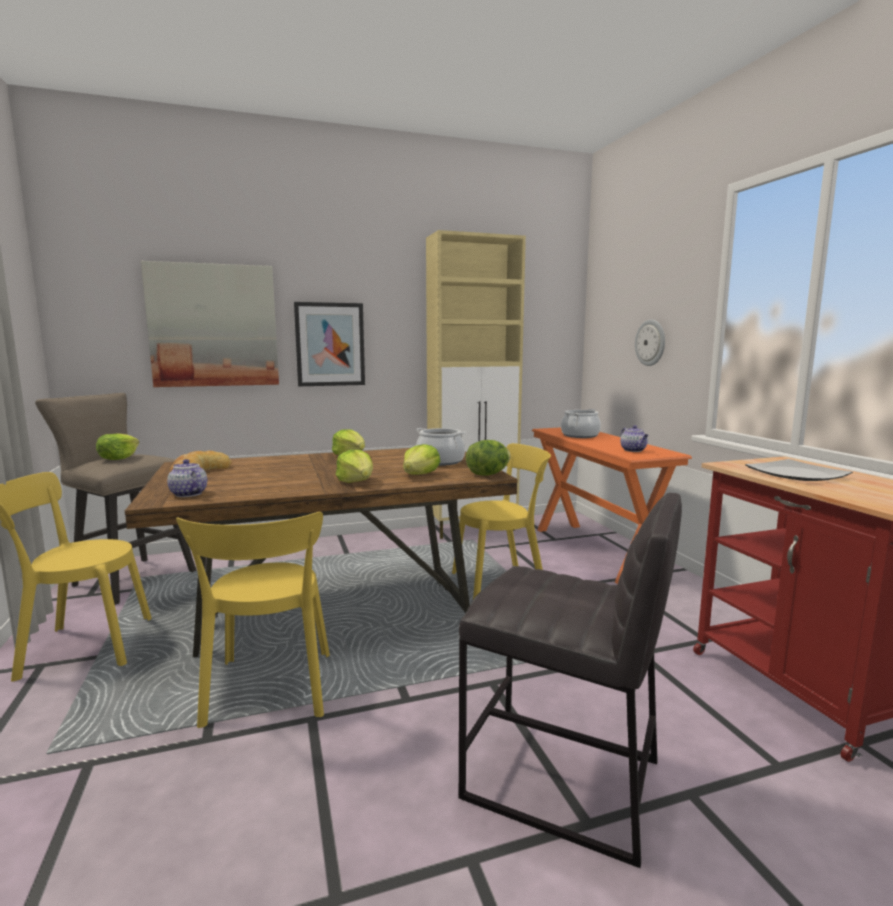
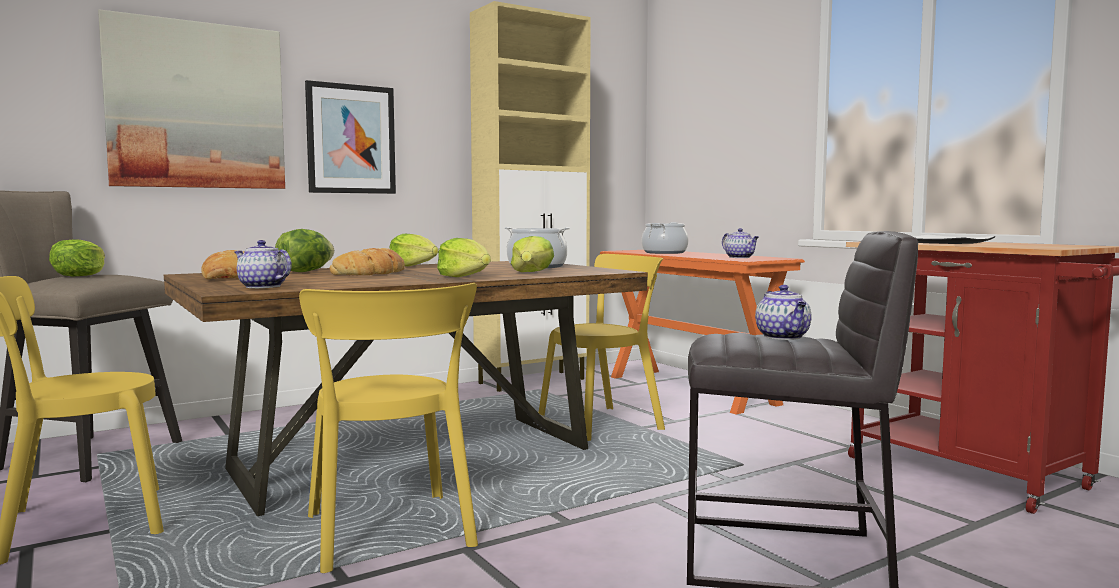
camera: 15 degrees left, 5 degrees down
lettuce [466,440,511,476] -> lettuce moved to [275,229,335,272]
wall clock [635,319,665,366] -> none
none -> bread [330,248,405,275]
none -> teapot [755,285,812,340]

